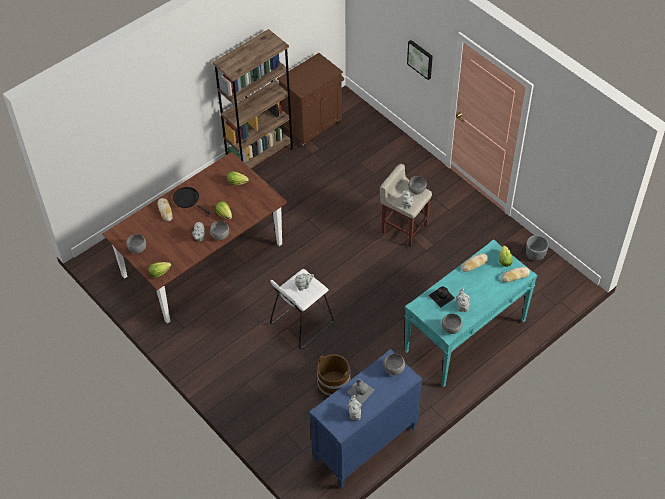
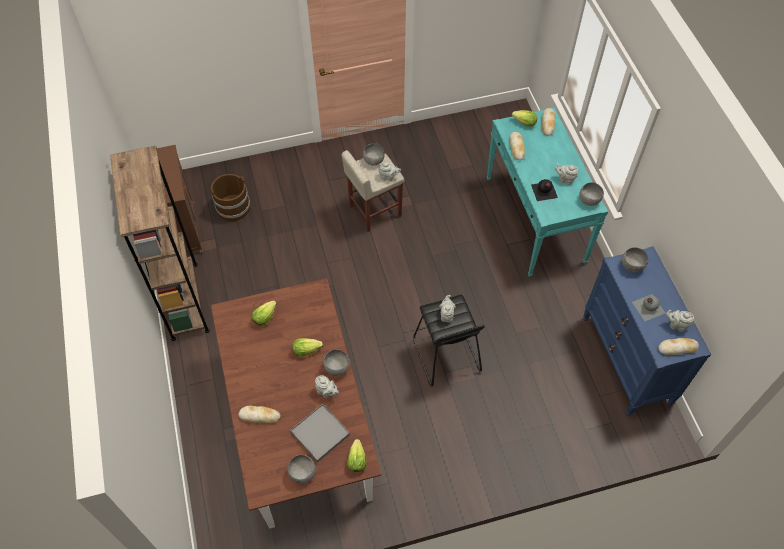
camera: 65 degrees left, 5 degrees up
black frying pan [173,187,210,214] -> none
white stool [270,269,334,349] -> black stool [413,295,485,386]
brown bucket [317,354,351,398] -> brown bucket moved to [210,174,250,221]
picture [407,40,433,80] -> none
grey planter [526,235,549,261] -> none
none -> grey tray [290,404,350,462]
none -> bread [658,338,699,355]

